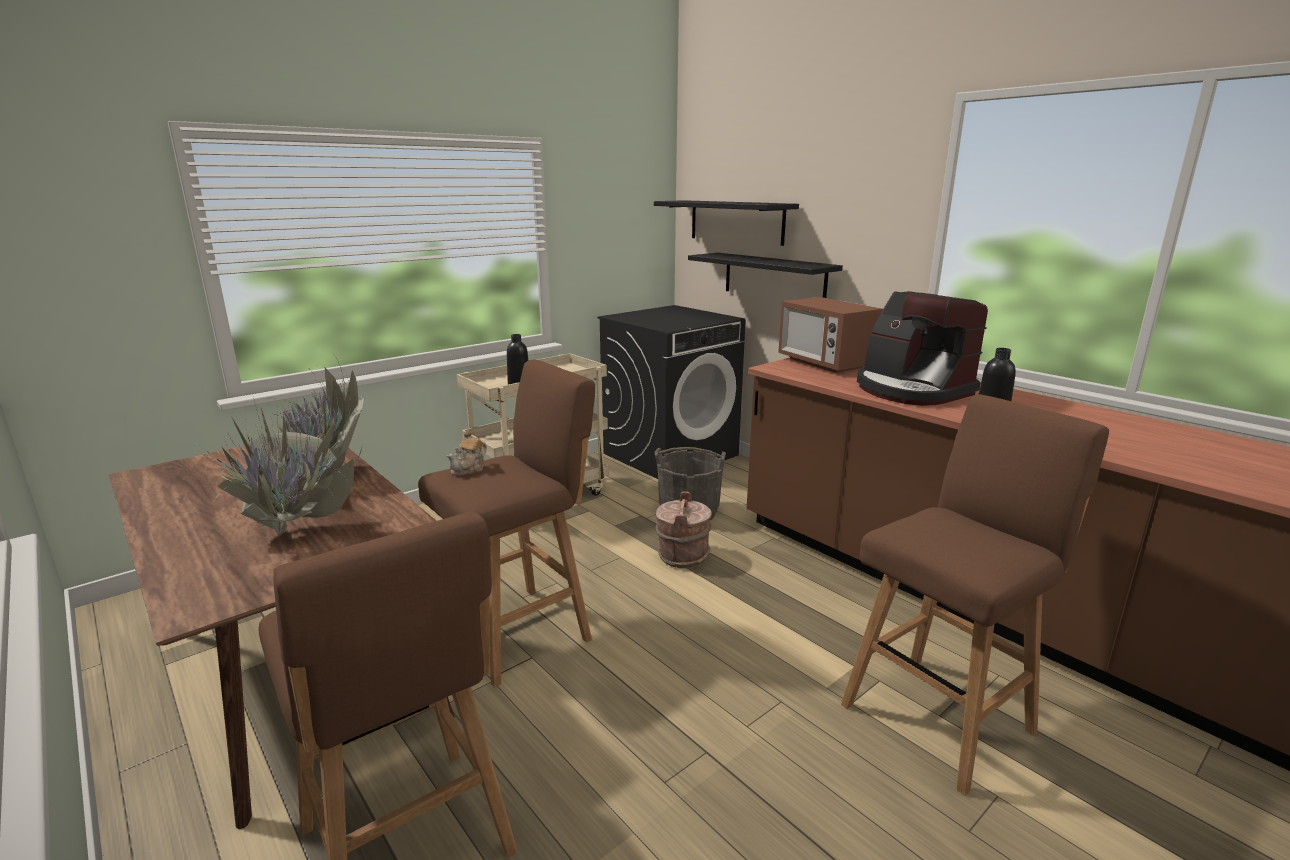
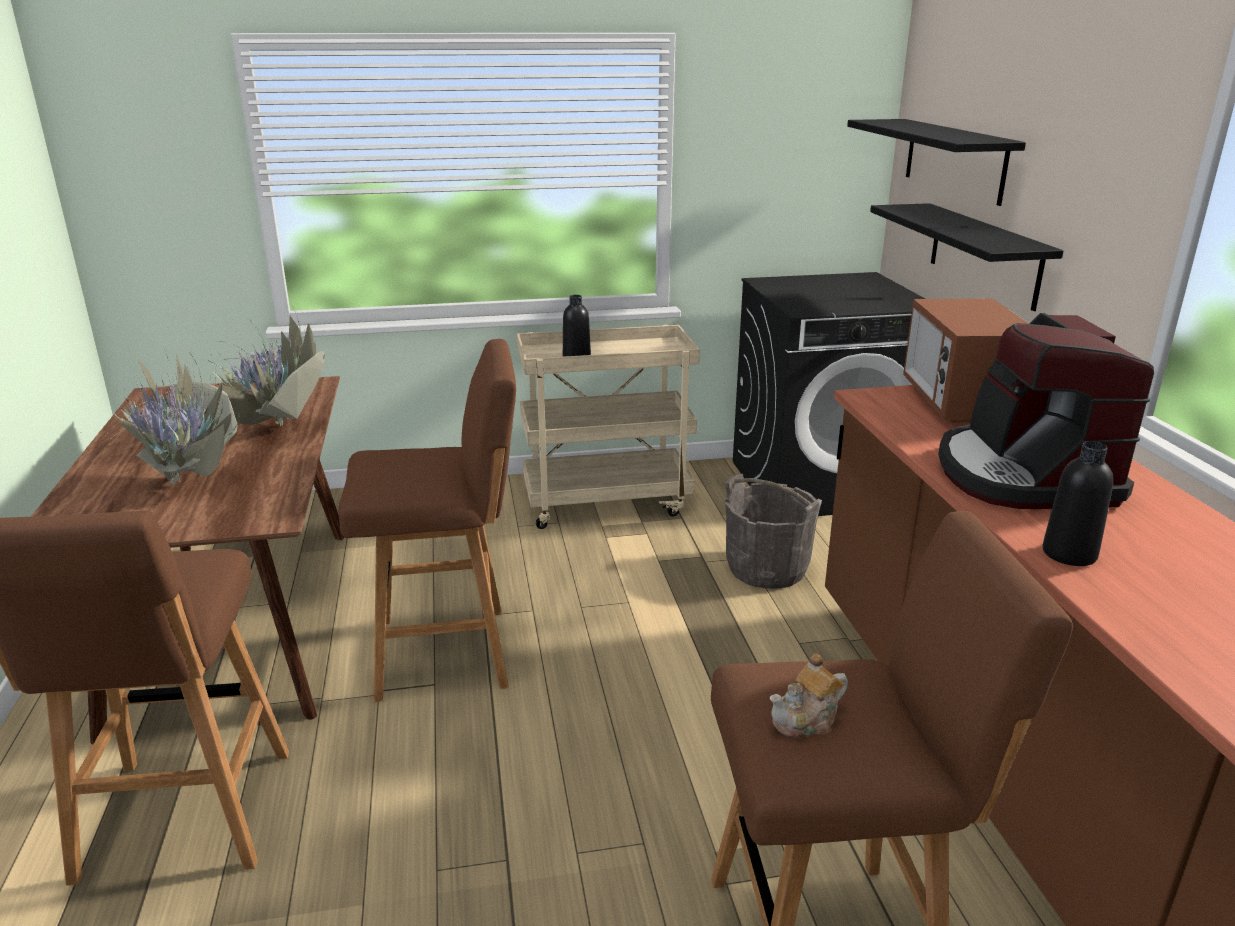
camera: 30 degrees right, 5 degrees up
teapot [447,430,487,476] -> teapot moved to [770,653,848,737]
brown bucket [655,491,712,568] -> none

